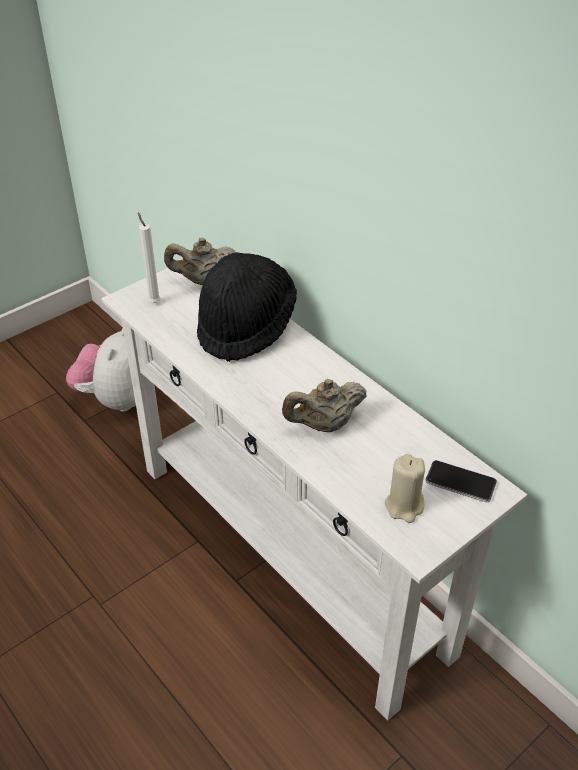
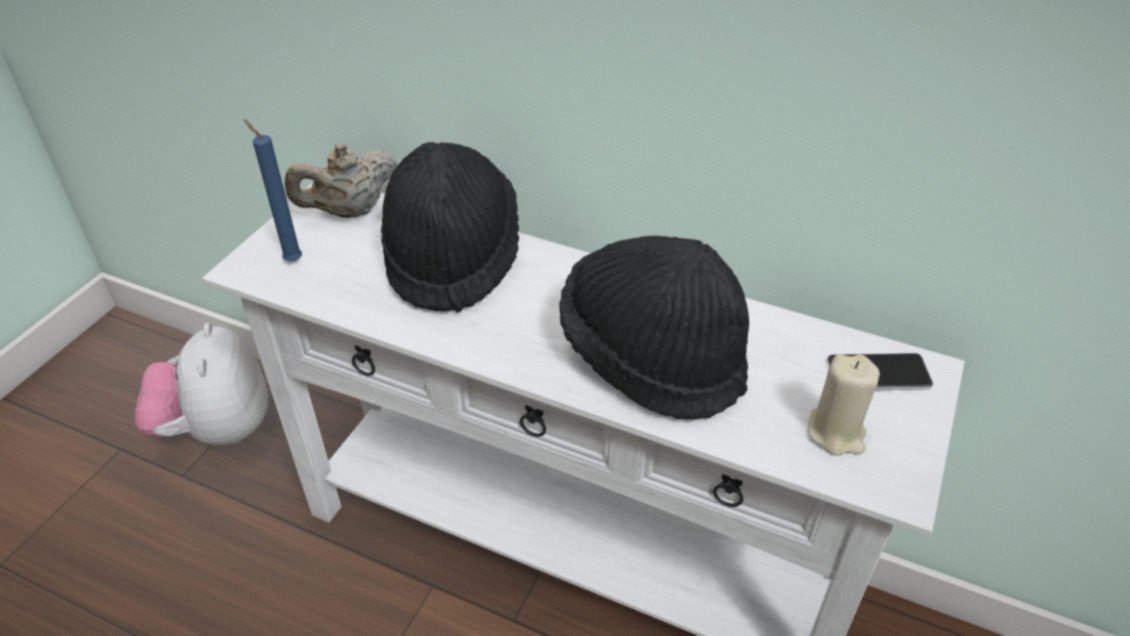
camera: 25 degrees left, 0 degrees up
white candle [138,213,161,303] -> blue candle [243,119,302,262]
beige teapot [282,379,367,432] -> black hat [559,236,749,420]

